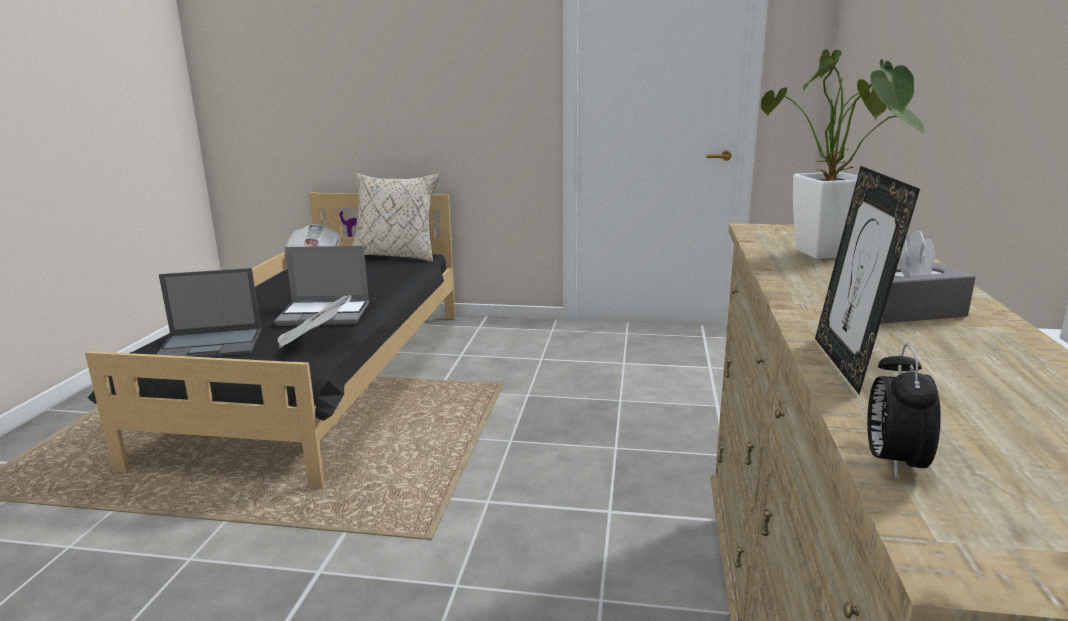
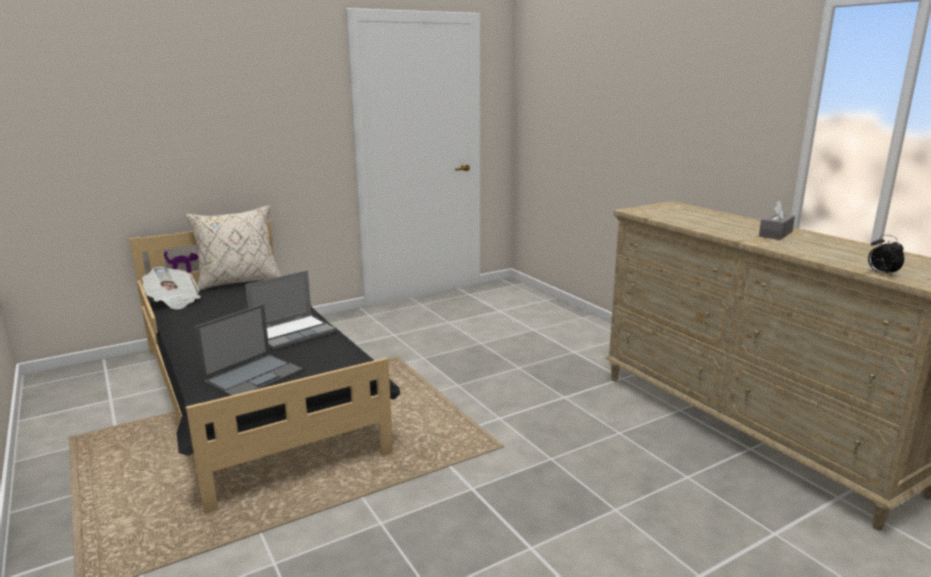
camera: 40 degrees left, 0 degrees up
newspaper [278,295,351,349] -> none
potted plant [761,49,926,259] -> none
picture frame [815,166,920,394] -> none

